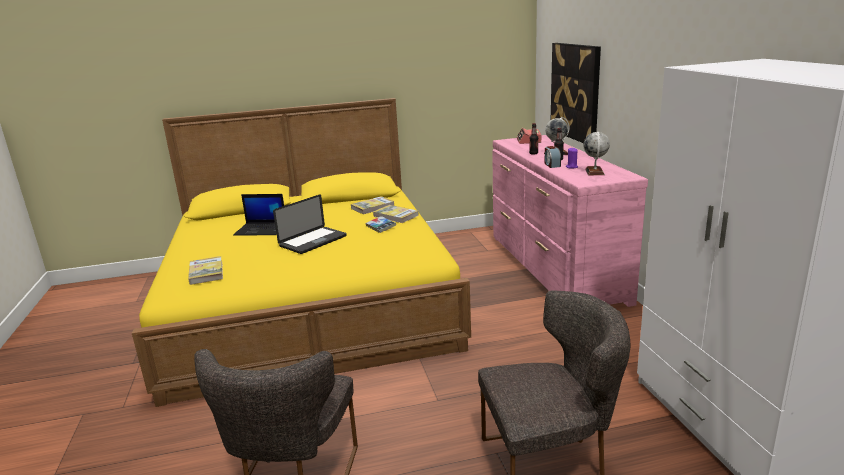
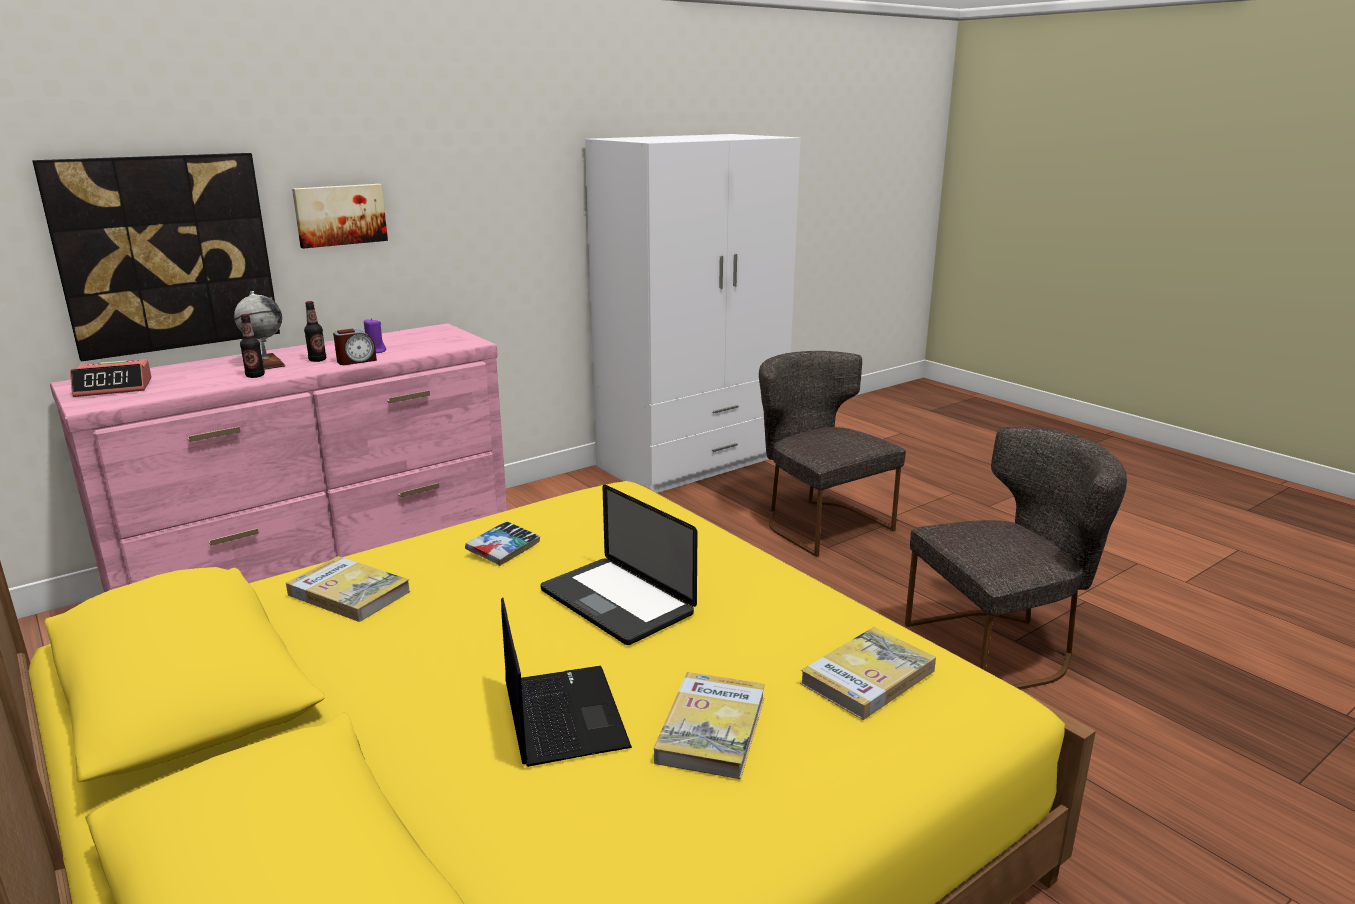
camera: 115 degrees left, 0 degrees up
laptop [273,195,347,254] -> laptop turned 150 degrees counterclockwise [540,485,698,645]
book [373,205,419,223] -> book moved to [654,672,765,779]
globe [583,132,610,175] -> none
none -> picture [292,184,388,249]

